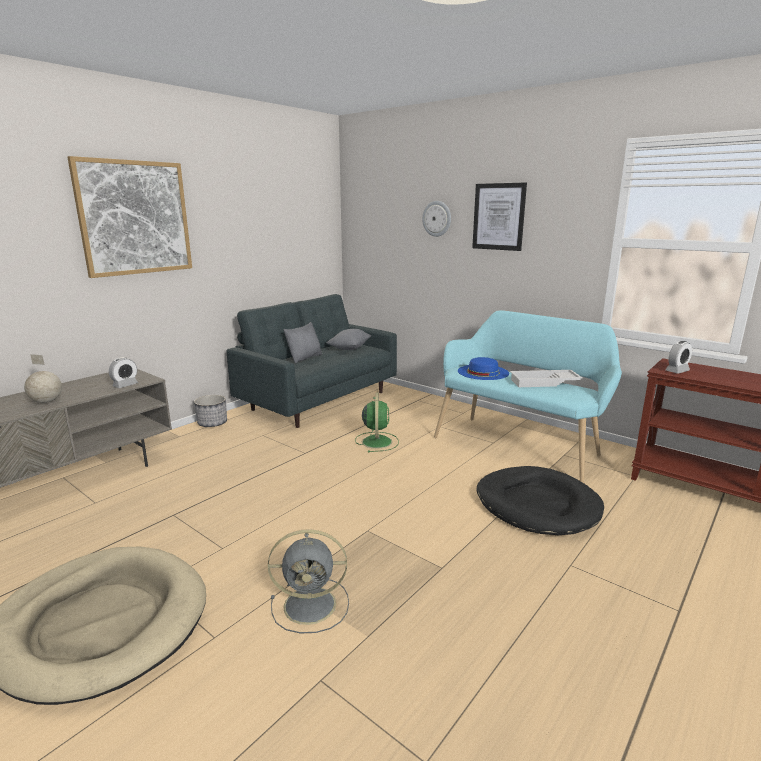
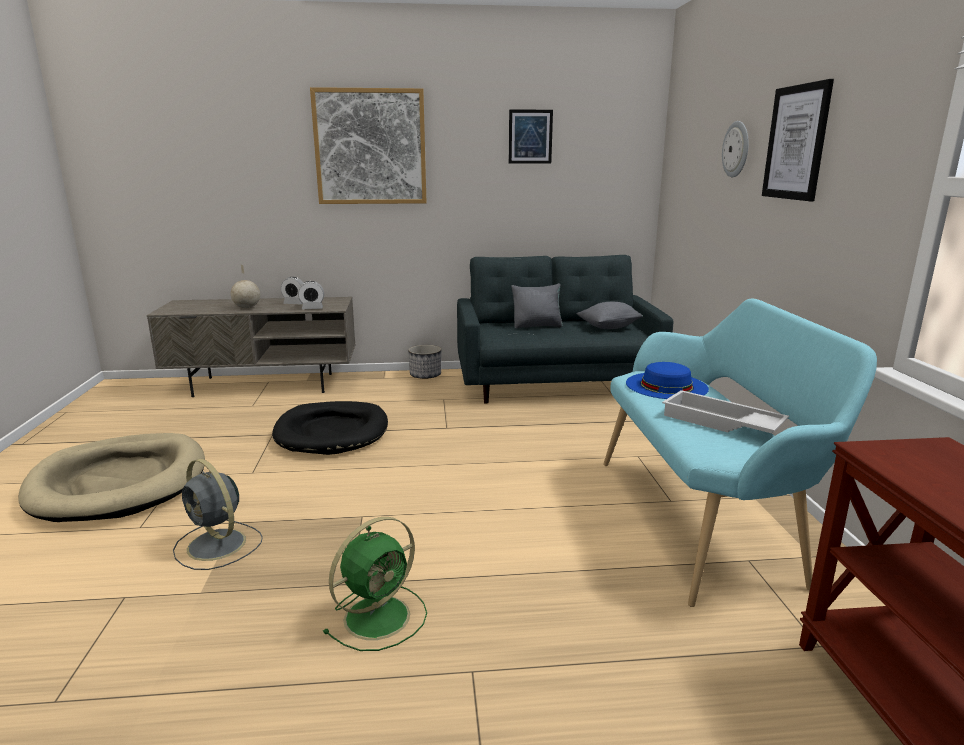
camera: 45 degrees right, 0 degrees up
green fan [355,392,399,452] -> green fan moved to [323,517,427,651]
black dog bed [477,466,604,535] -> black dog bed moved to [272,401,388,455]
alarm clock [665,341,692,374] -> alarm clock moved to [281,277,303,304]
none -> picture [509,109,553,164]

